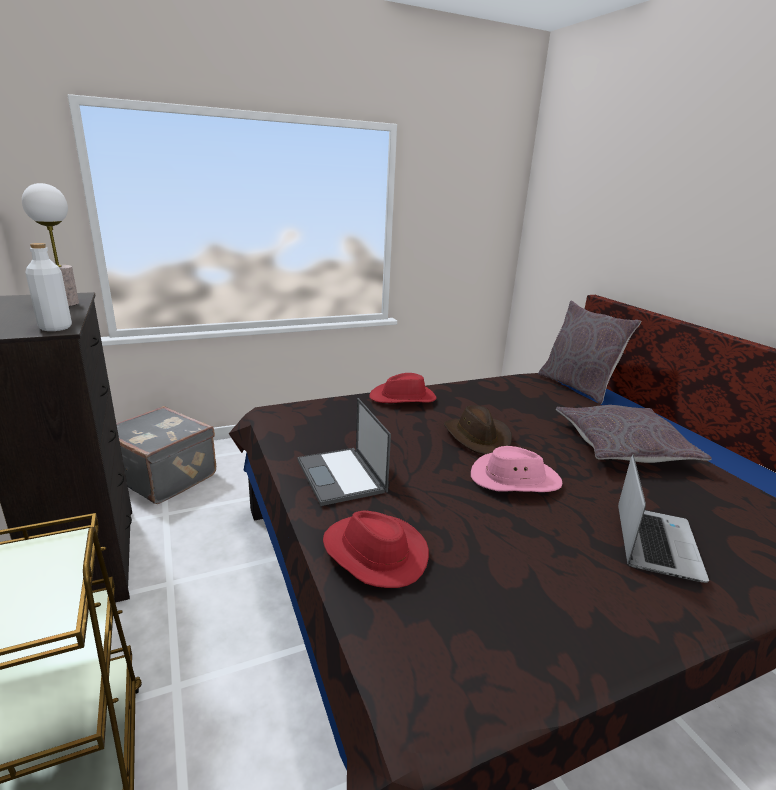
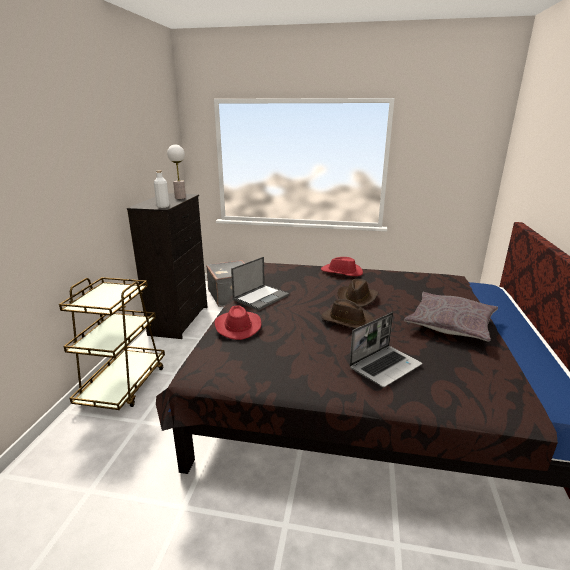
camera: 35 degrees right, 0 degrees up
laptop [297,398,391,506] -> laptop turned 150 degrees counterclockwise [231,257,289,311]
pink hat [471,446,563,492] -> brown hat [321,299,375,329]
grey pillow [538,301,641,404] -> none

